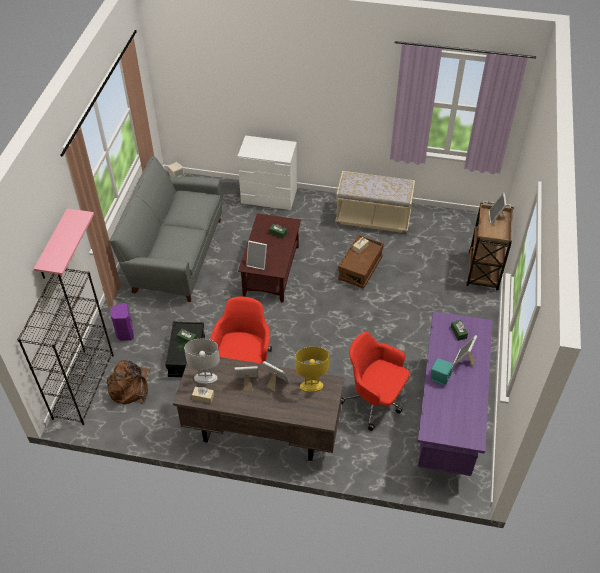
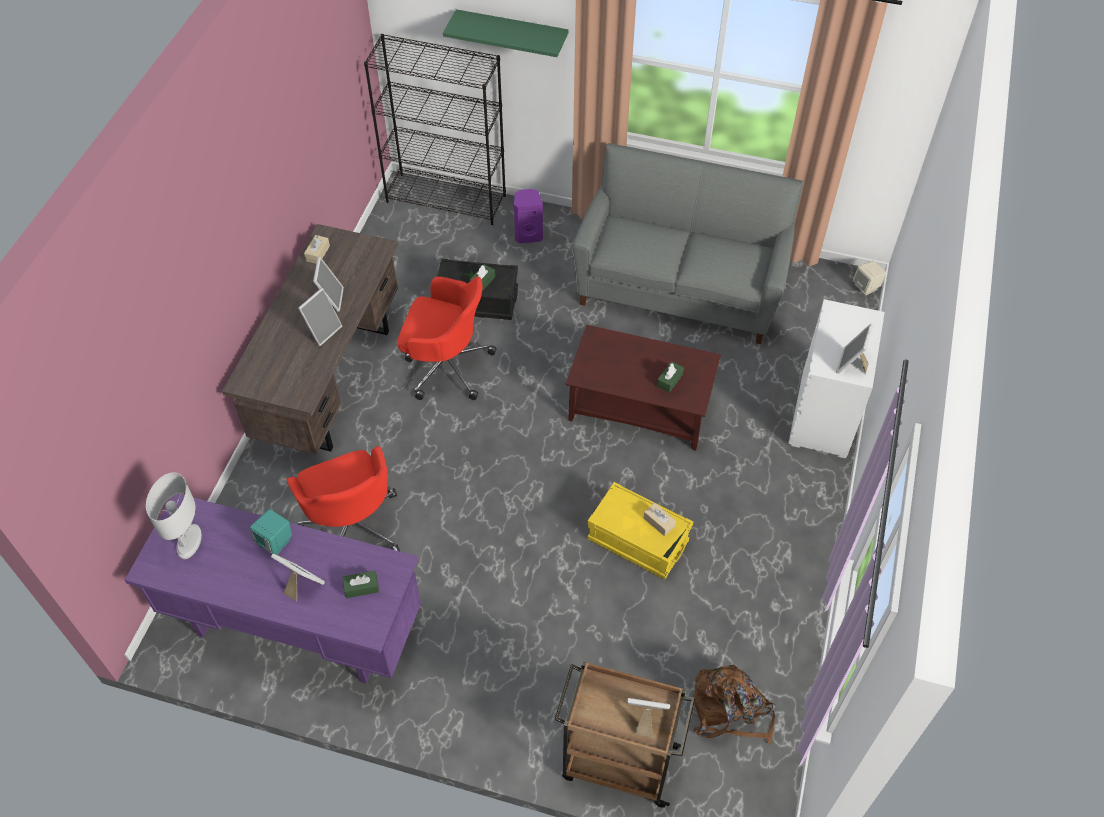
camera: 95 degrees right, 5 degrees up
pink shelf [34,208,94,279] -> green shelf [443,9,568,57]
brown backpack [106,360,151,405] -> brown backpack moved to [693,665,776,744]
white table lamp [184,339,220,384] -> white table lamp moved to [146,472,202,559]
picture frame [246,241,267,270] -> picture frame moved to [836,324,873,374]
yellow table lamp [295,347,329,392] -> none
beige bench [335,171,415,233] -> none
brown storage box [338,234,384,289] -> yellow storage box [588,482,693,579]
red office chair [341,332,409,431] -> red office chair turned 120 degrees clockwise [286,446,400,551]

